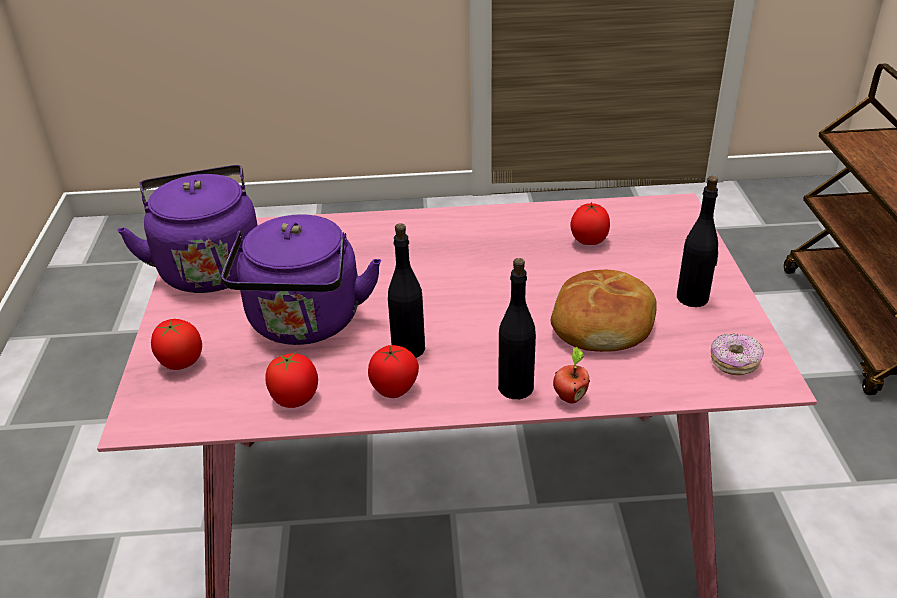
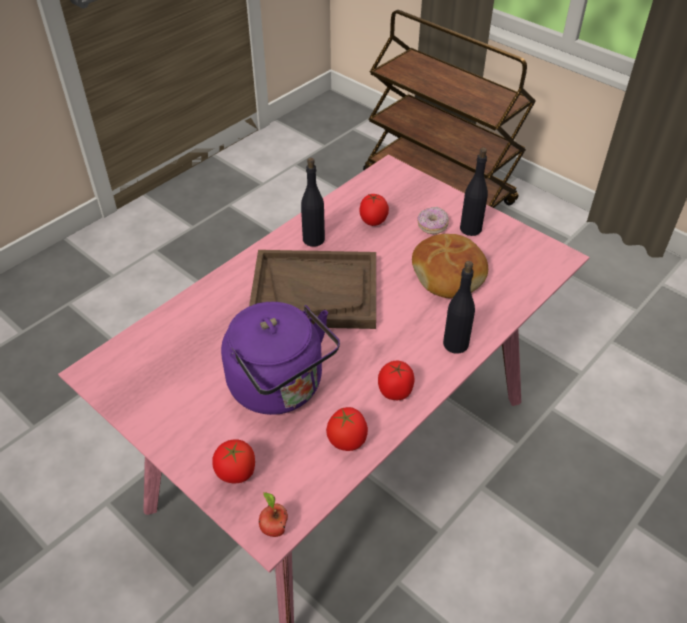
camera: 45 degrees left, 10 degrees up
purple kettle [117,165,258,293] -> none
black bottle [388,223,425,358] -> black bottle moved to [301,158,325,247]
apple [553,347,590,404] -> apple moved to [259,492,288,537]
donut [710,333,764,376] -> donut moved to [417,207,449,234]
none -> brown tray [249,250,376,329]

